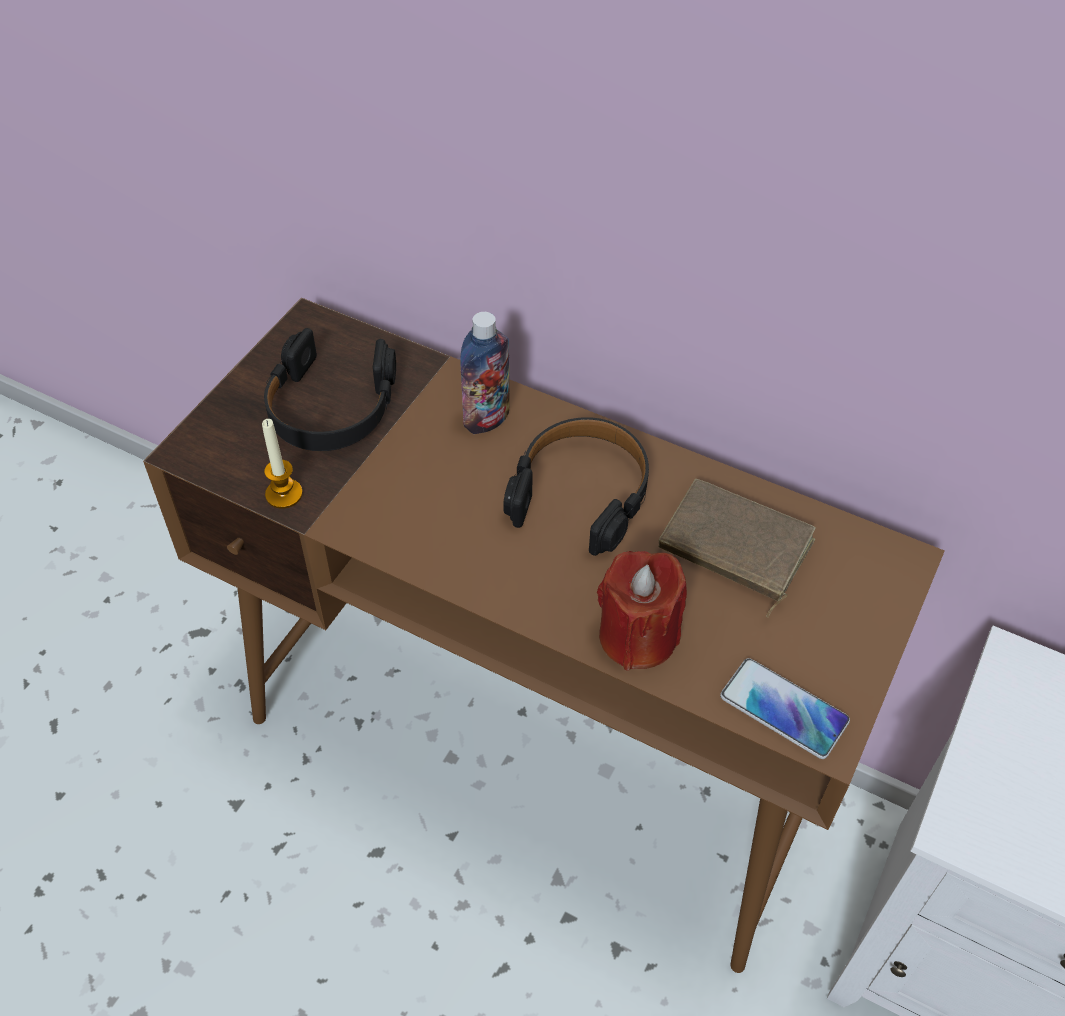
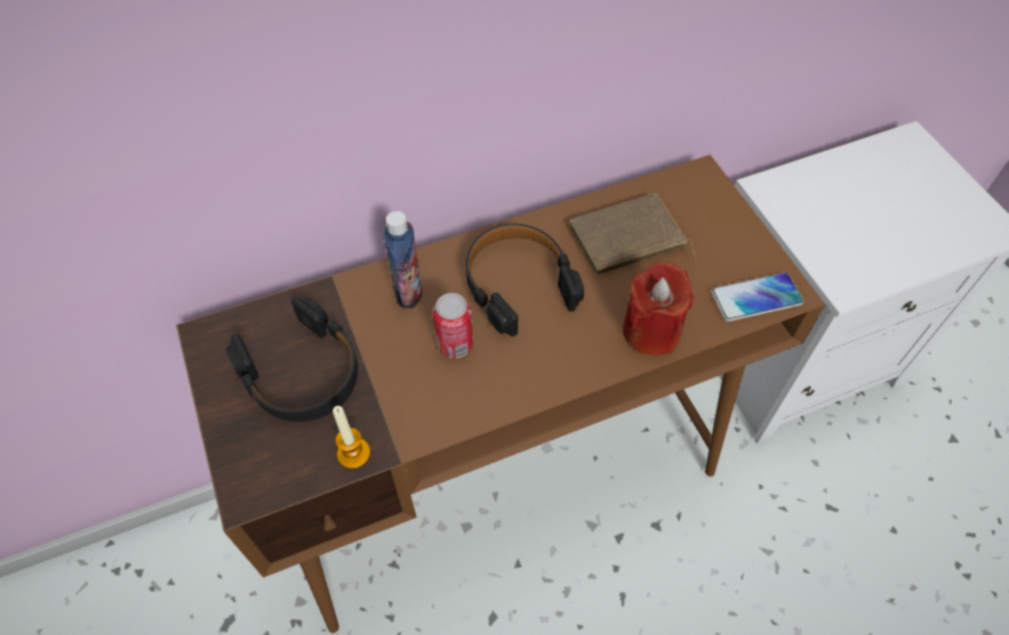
camera: 50 degrees left, 5 degrees up
none -> can [433,293,473,358]

